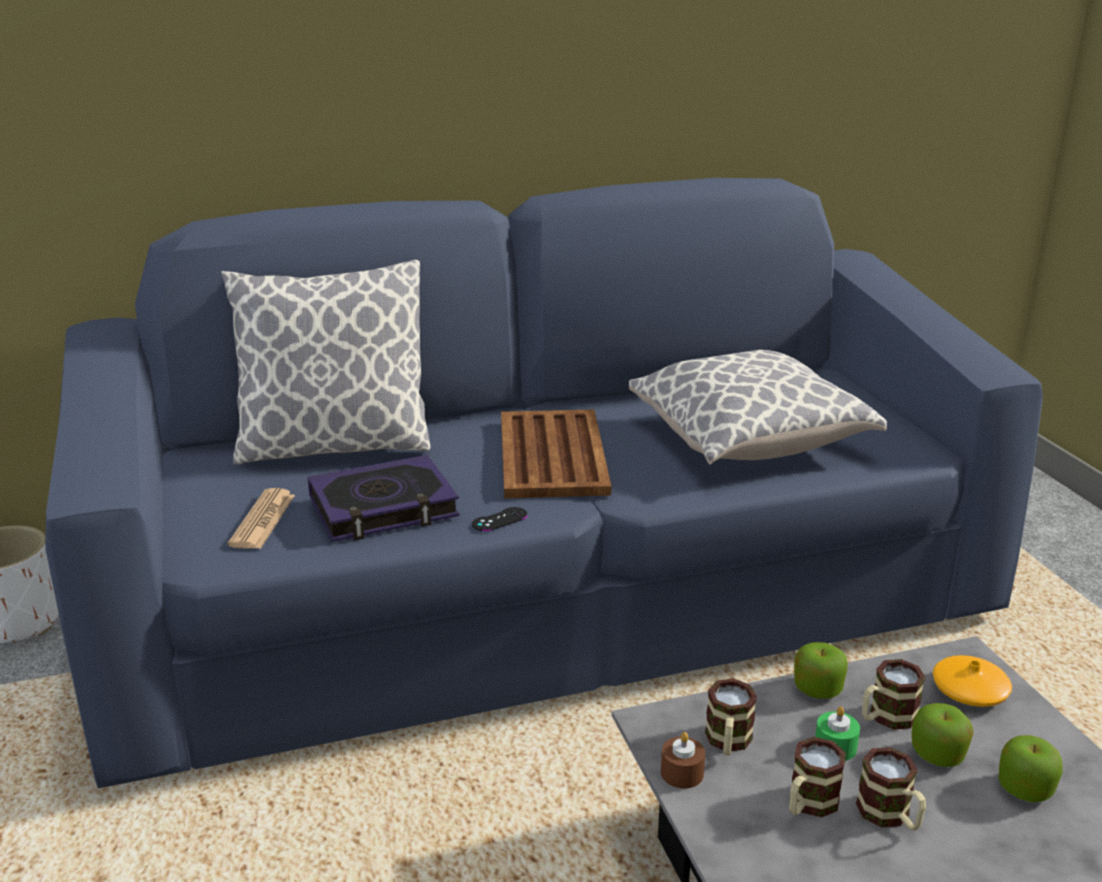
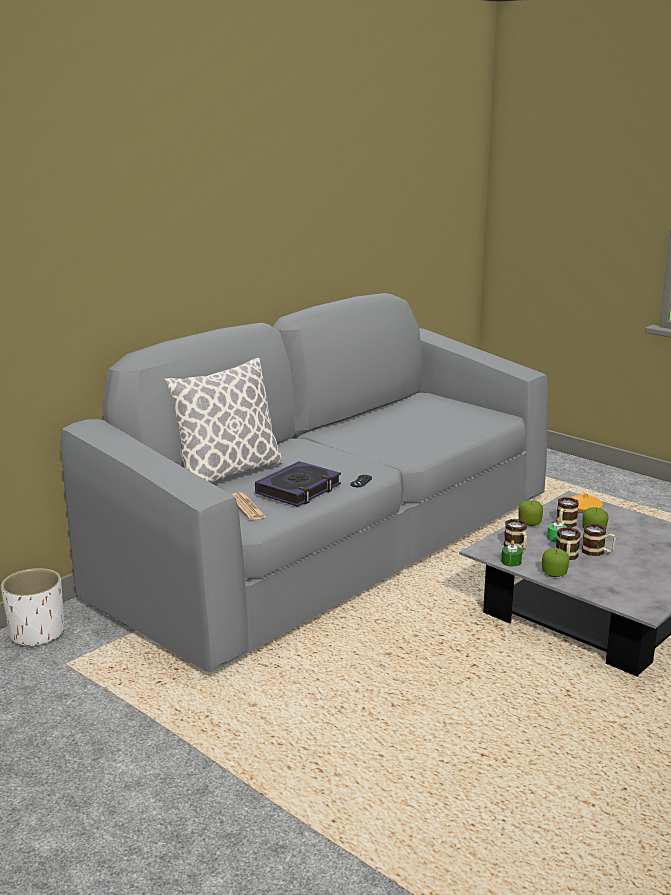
camera: 30 degrees left, 5 degrees down
blue sofa [45,178,1043,788] -> grey sofa [60,293,548,673]
brown tray [501,409,611,498] -> none
pillow [629,350,887,464] -> none
brown candle [661,732,705,788] -> green candle [501,540,522,567]
apple [999,735,1063,802] -> apple moved to [542,548,569,577]

